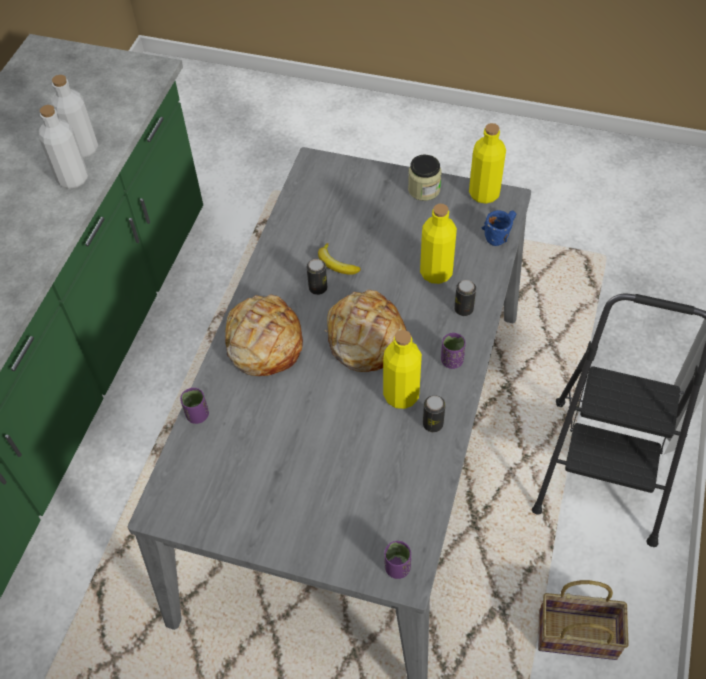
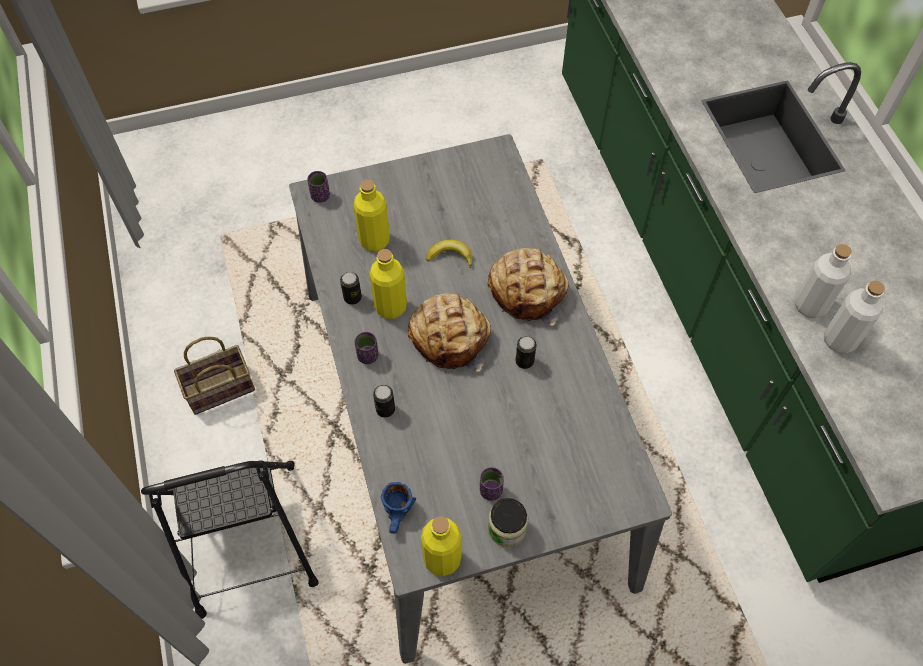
camera: 145 degrees right, 5 degrees up
purple cup [180,388,209,424] -> purple cup moved to [480,467,504,501]
banana [318,243,361,275] -> banana moved to [426,240,472,268]
yellow bottle [420,204,457,284] -> yellow bottle moved to [353,179,390,251]

